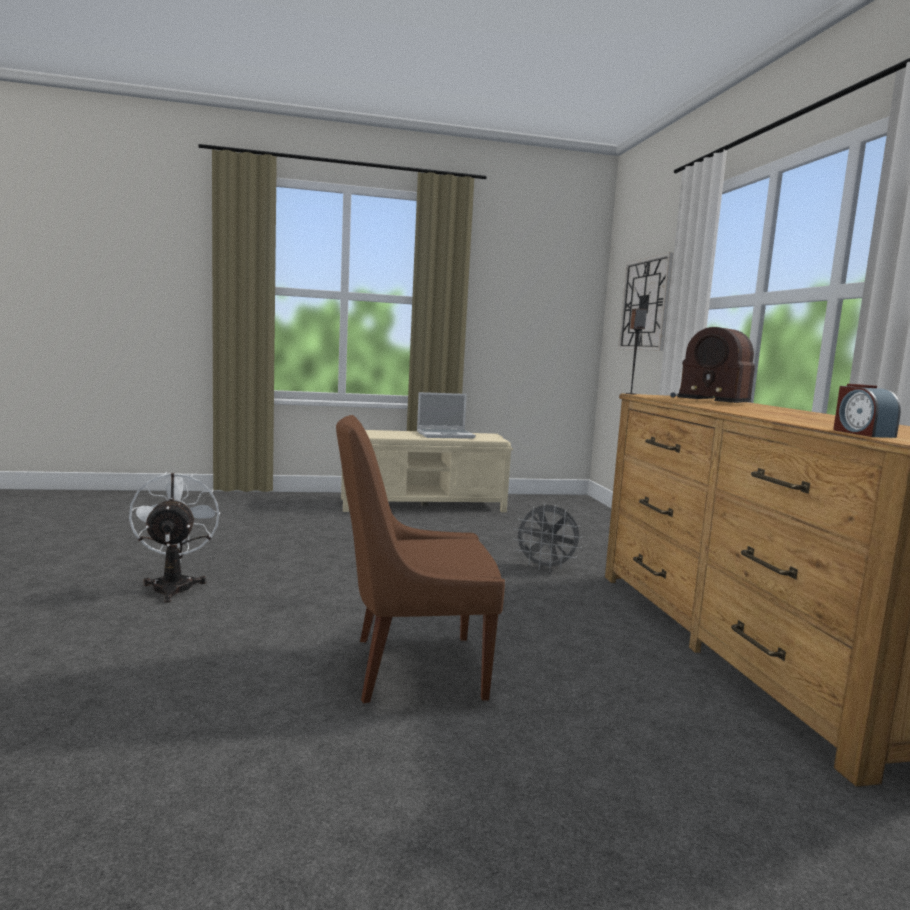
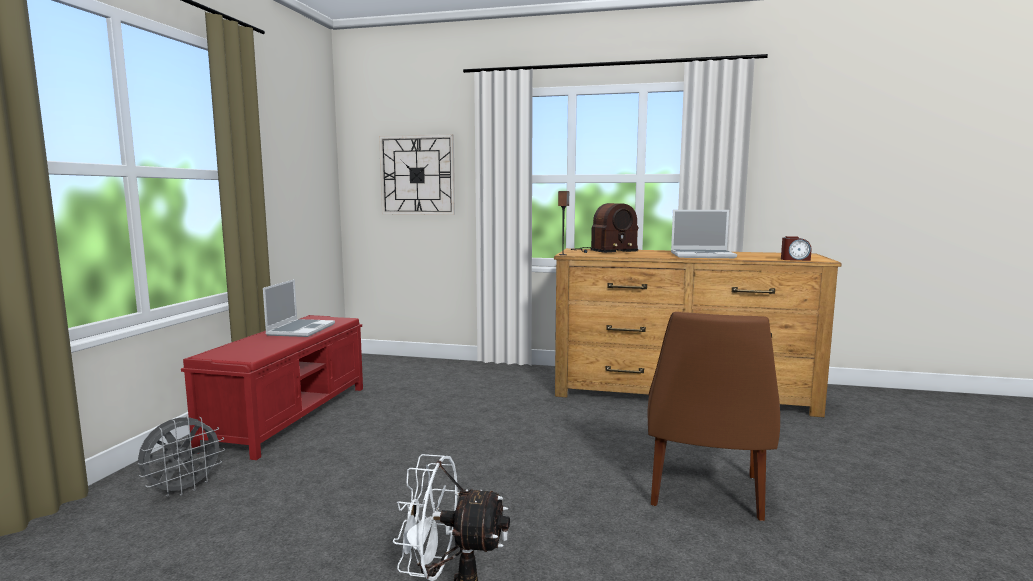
camera: 65 degrees left, 0 degrees up
beige bench [341,430,513,512] -> red bench [181,315,363,460]
grey fan [513,504,583,571] -> grey fan moved to [138,416,225,497]
none -> laptop [671,210,737,258]

